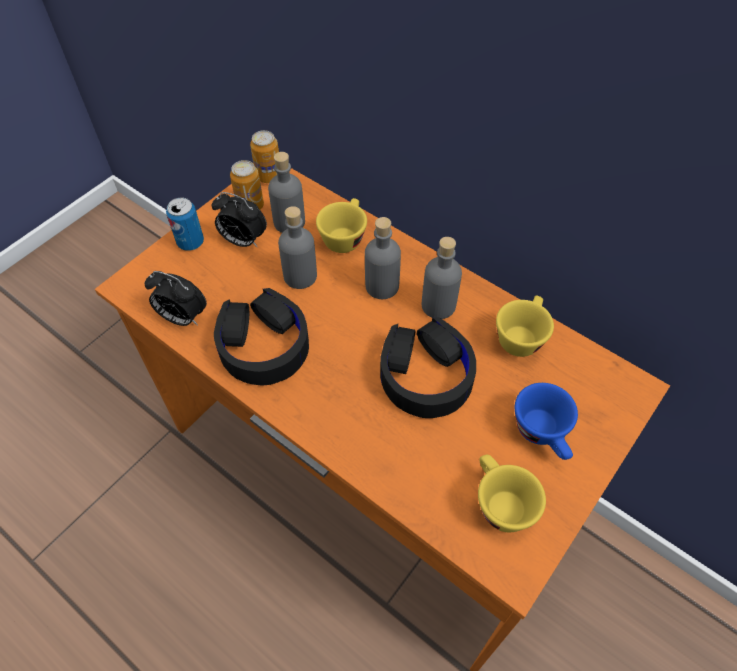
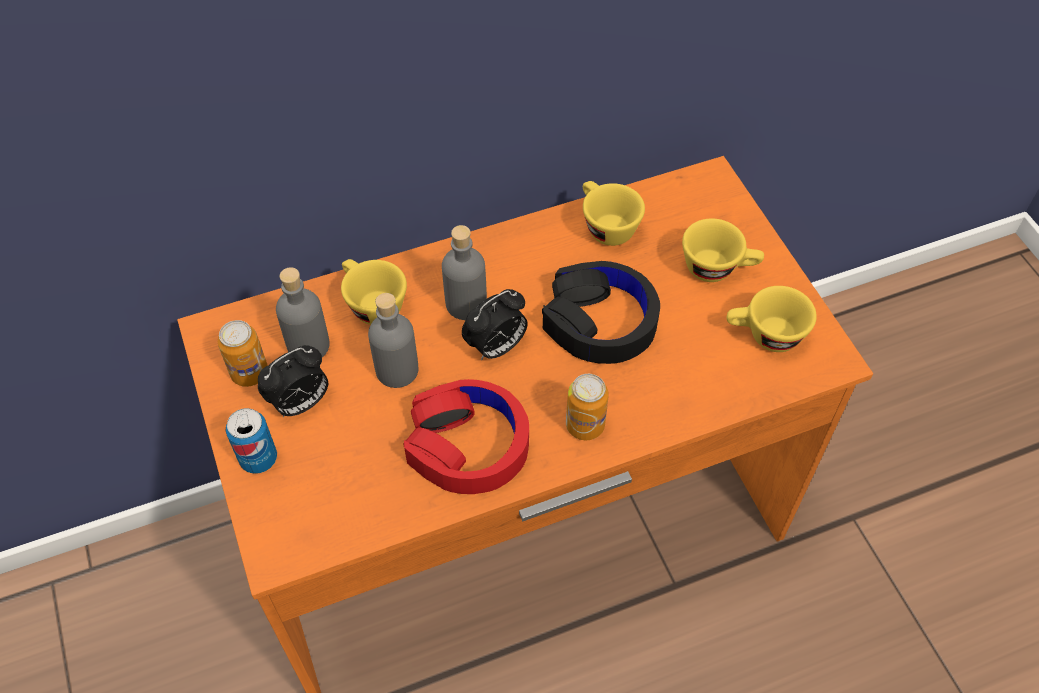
camera: 60 degrees left, 0 degrees up
alarm clock [144,271,207,326] -> alarm clock moved to [462,289,528,360]
black headphones [214,288,309,386] -> red headphones [403,379,529,494]
can [250,130,279,183] -> can moved to [566,374,608,440]
grey bottle [422,237,462,319] -> none
blue cup [515,383,578,460] -> yellow cup [682,218,764,282]

